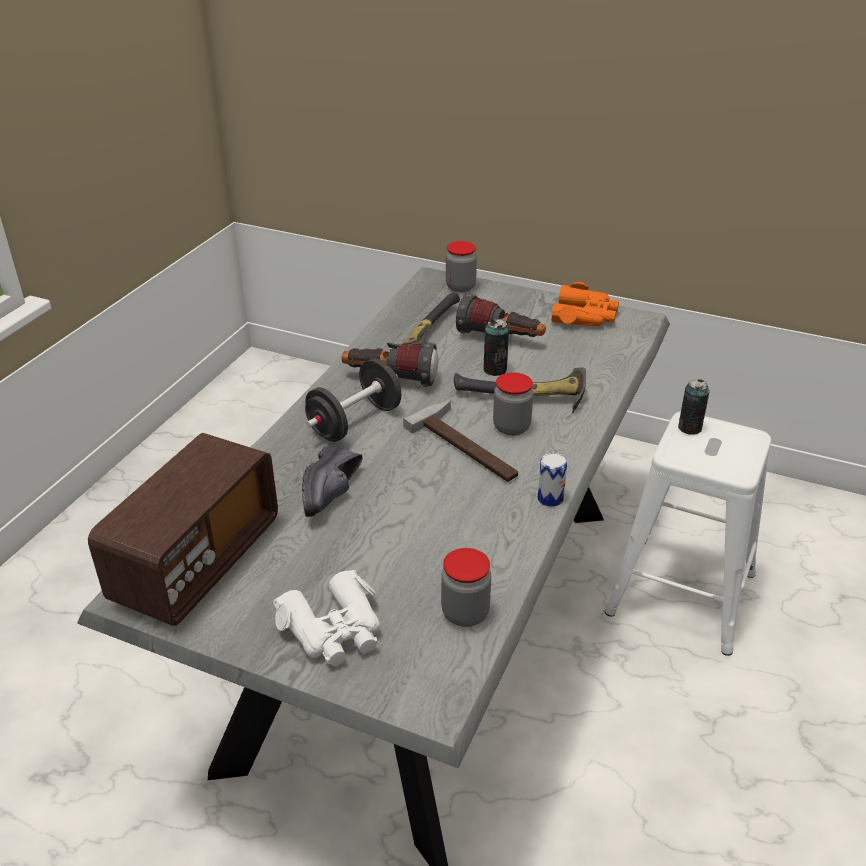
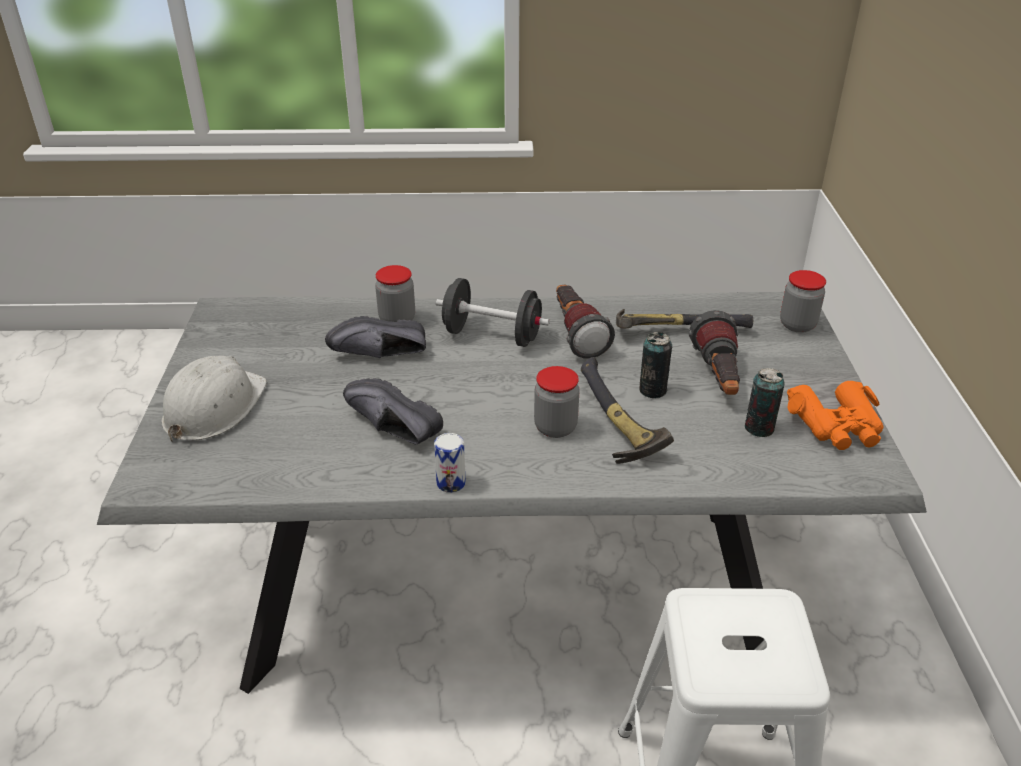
camera: 65 degrees right, 0 degrees up
radio [88,433,278,626] -> none
white binoculars [273,570,380,666] -> white hard hat [162,356,267,443]
hammer [403,400,518,482] -> none
jar [441,548,491,627] -> jar moved to [375,265,415,322]
can [678,379,710,435] -> can moved to [745,368,785,437]
none -> black shoe [343,378,443,444]

